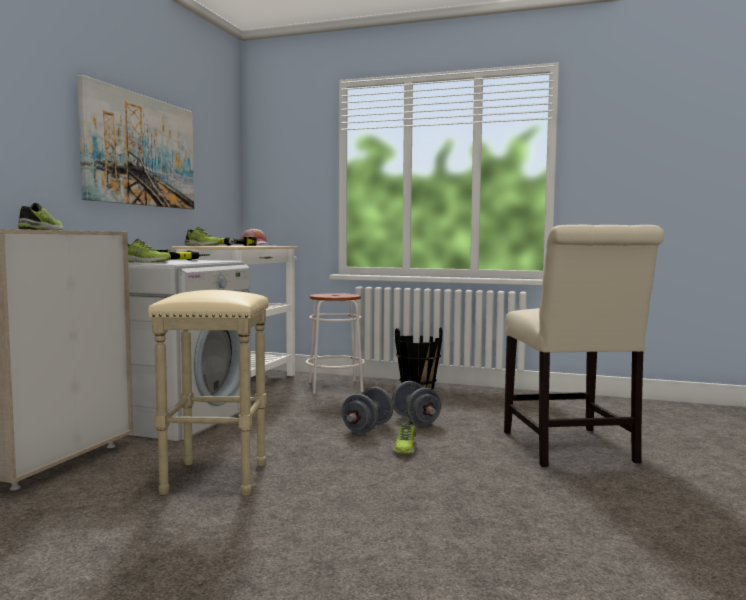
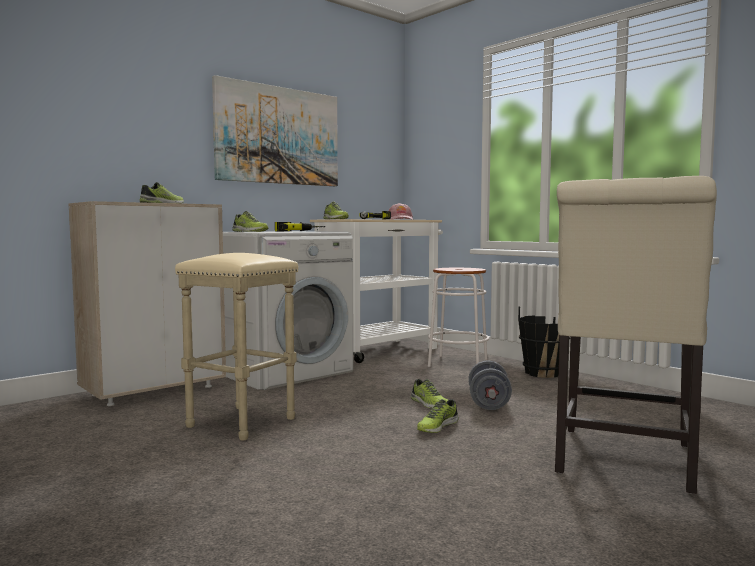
camera: 30 degrees right, 0 degrees up
grey dumbbell [341,387,394,434] -> shoe [411,379,448,408]

